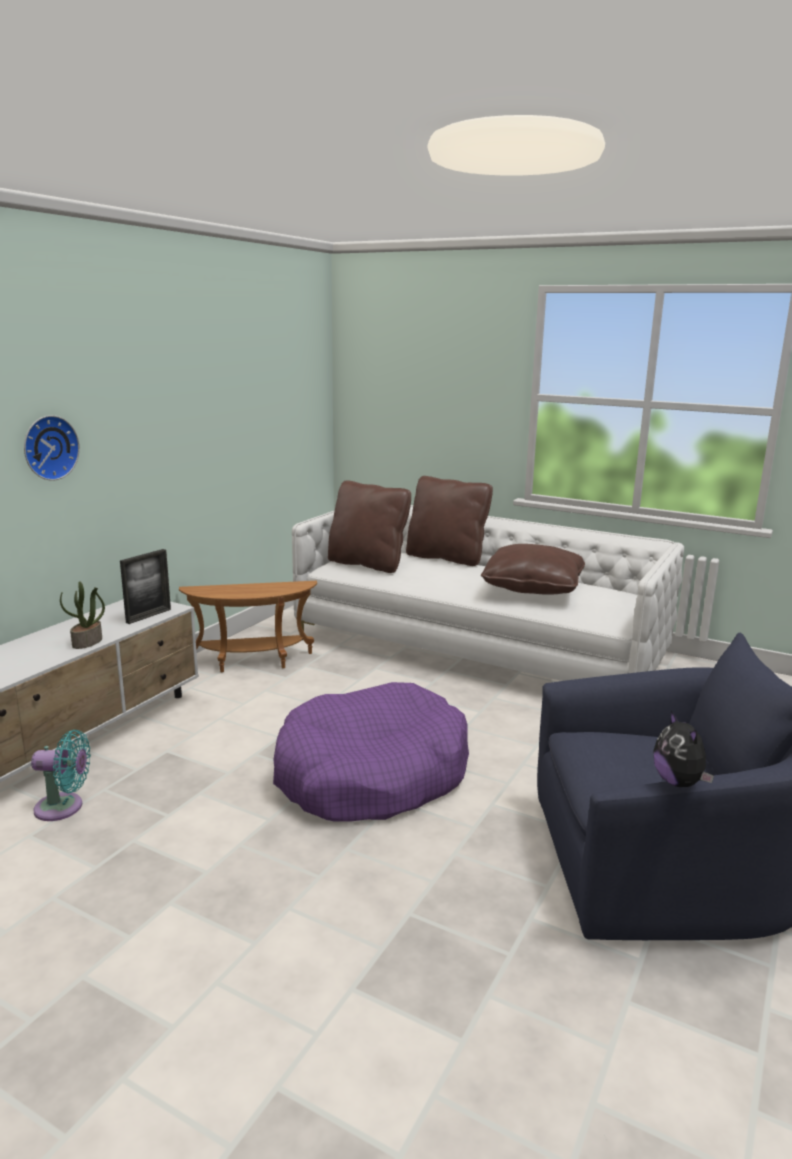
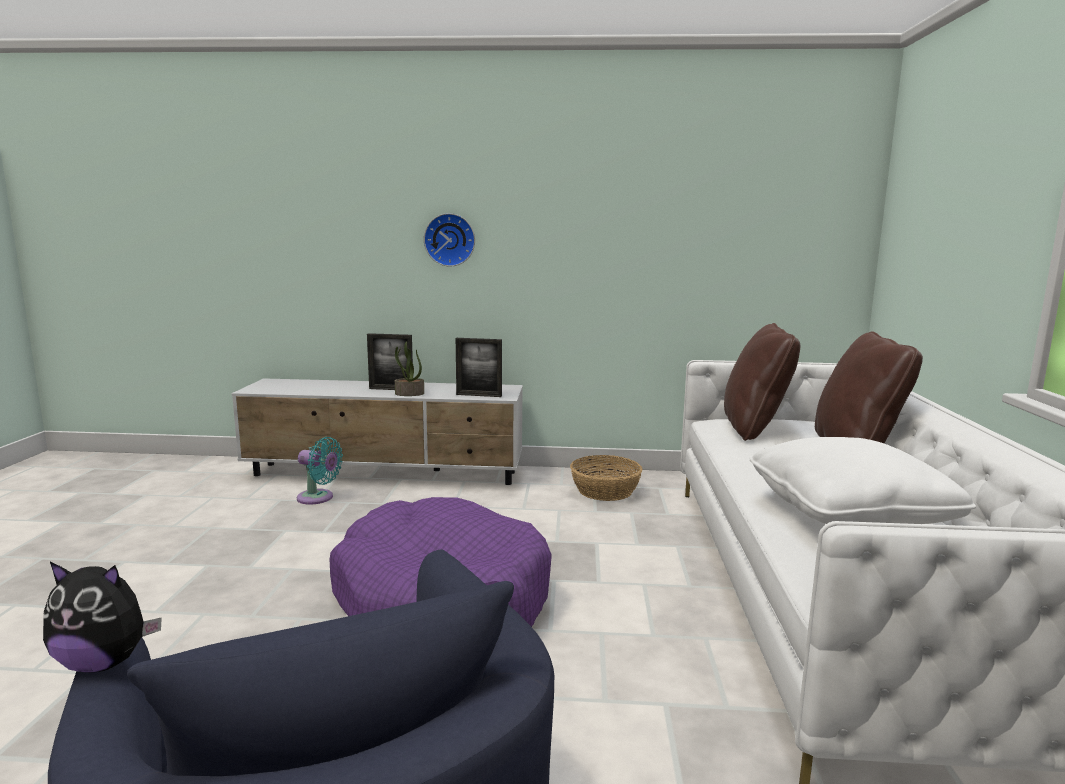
camera: 65 degrees right, 5 degrees down
turquoise fan [31,730,91,821] -> turquoise fan turned 45 degrees counterclockwise [297,437,343,504]
brown side table [179,581,317,672] -> basket [570,455,643,501]
brown pillow [481,544,585,595] -> white pillow [749,437,976,524]
plush toy [653,711,714,787] -> plush toy turned 135 degrees counterclockwise [43,562,162,673]
none -> picture frame [367,333,413,390]

